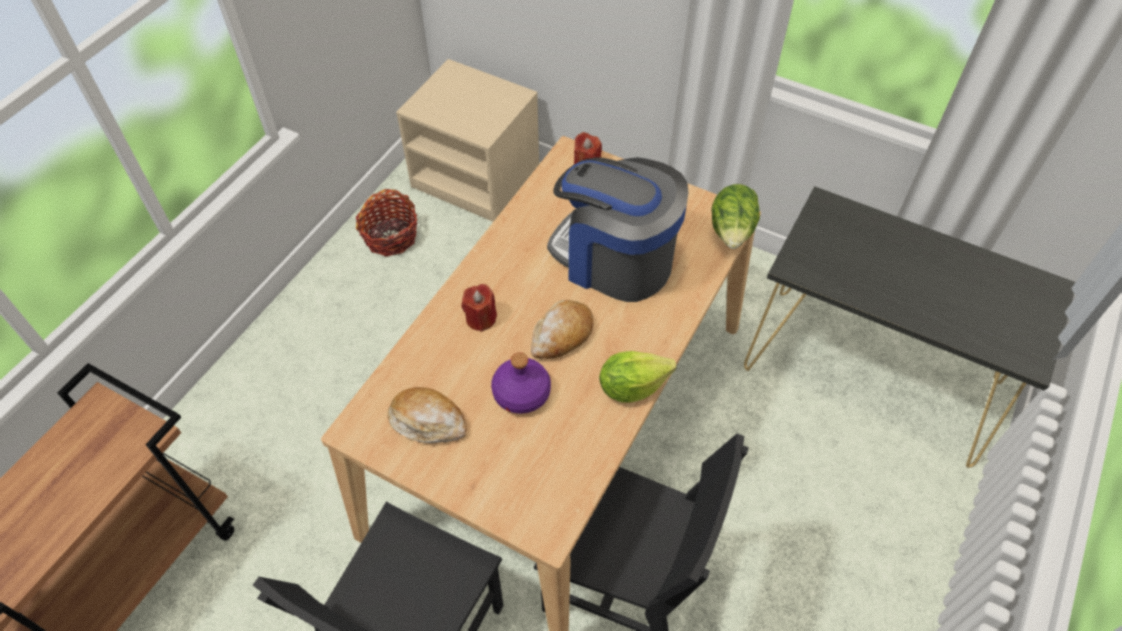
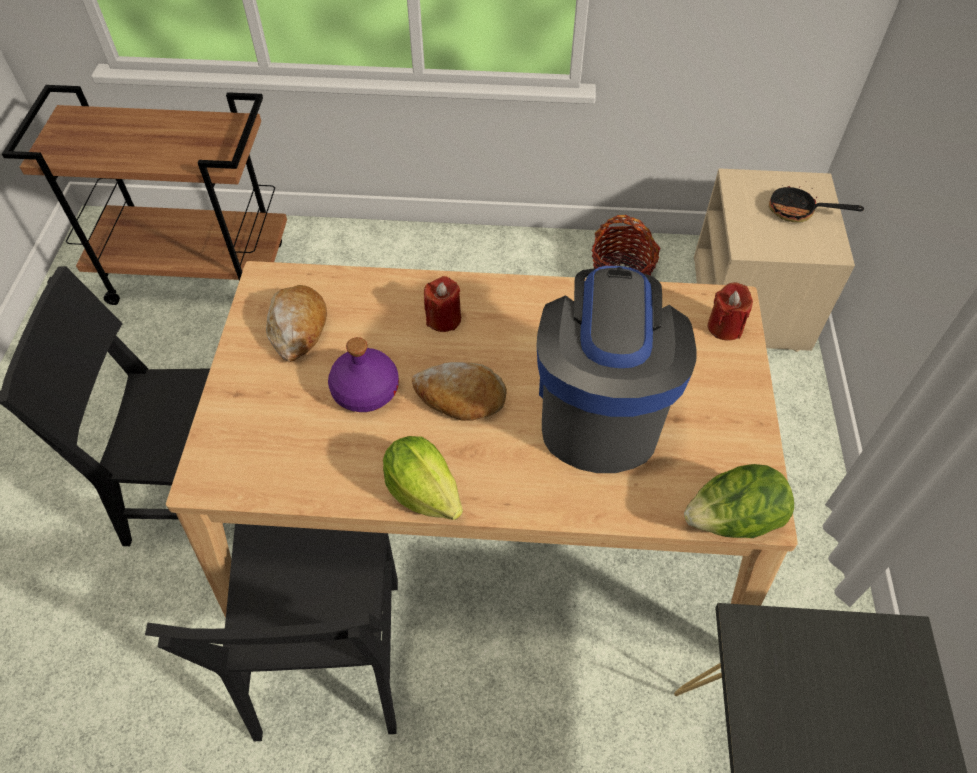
camera: 65 degrees right, 0 degrees up
none -> frying pan [769,185,864,223]

